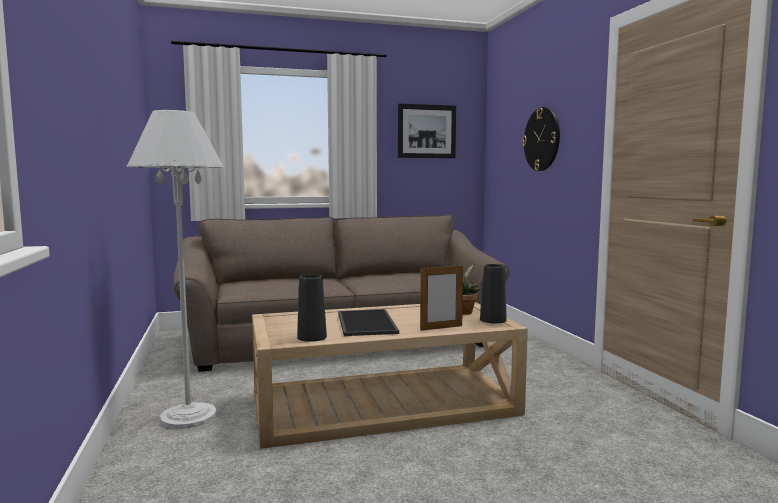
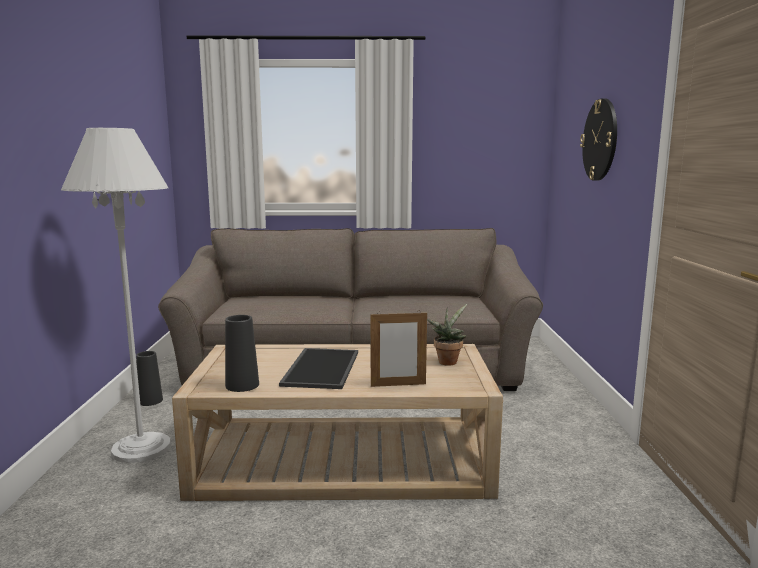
camera: 15 degrees right, 5 degrees up
picture [398,103,456,158] -> none
black vase [480,264,507,323] -> black vase moved to [136,351,163,406]

